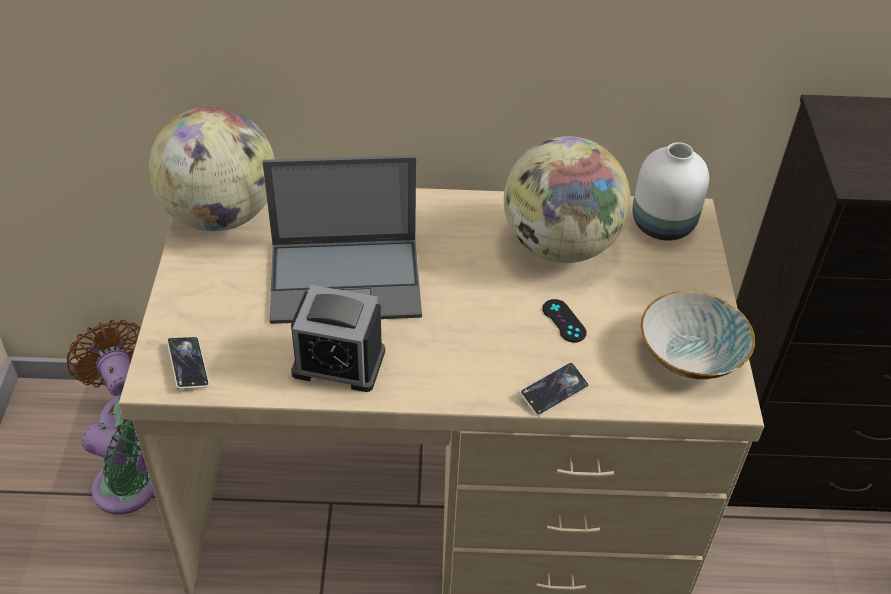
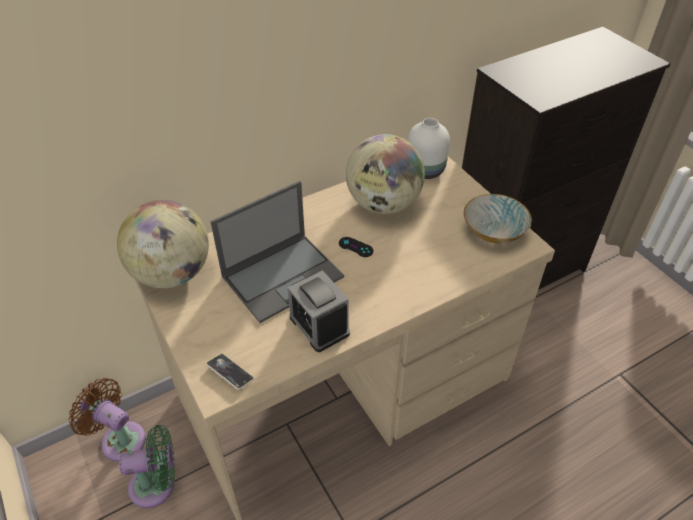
camera: 30 degrees left, 0 degrees up
alarm clock [291,285,385,392] -> alarm clock turned 75 degrees clockwise [288,270,350,352]
phone [520,362,589,416] -> none
black game controller [542,299,587,343] -> black game controller moved to [339,237,373,257]

